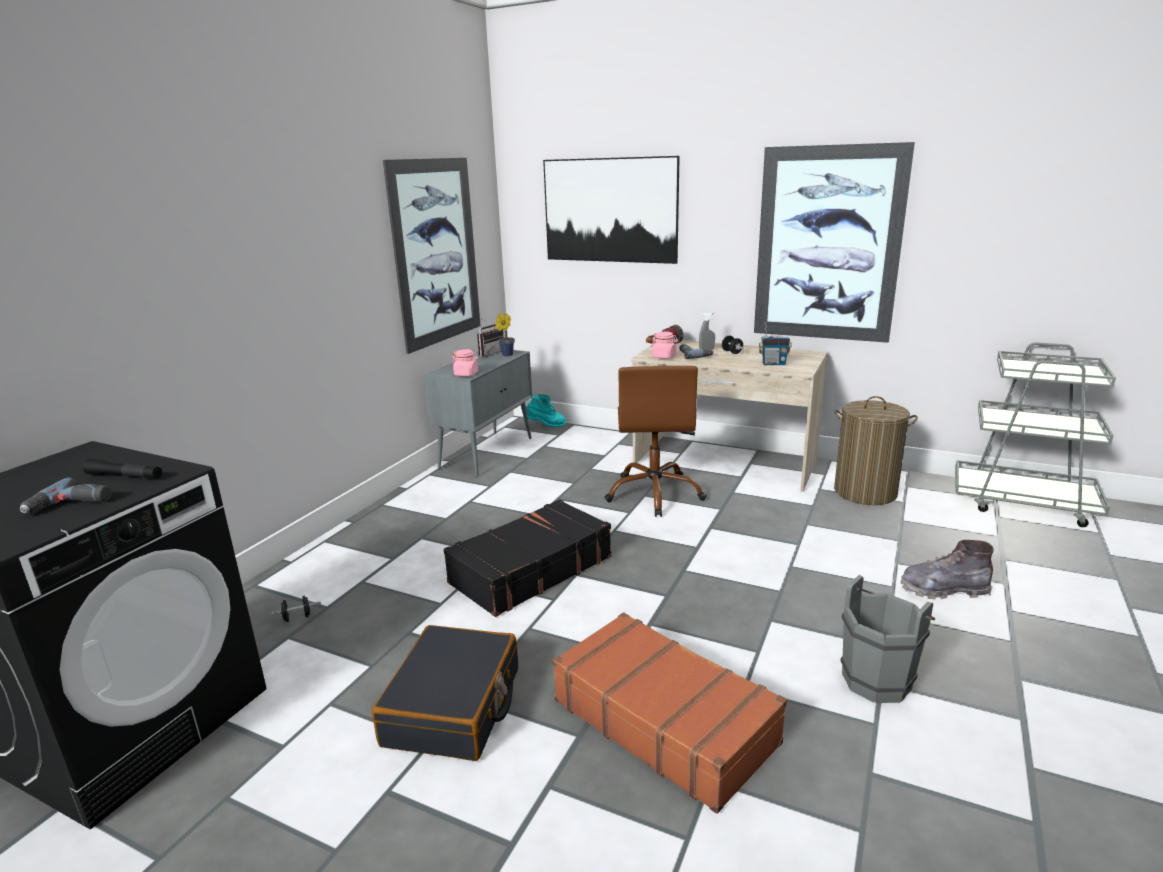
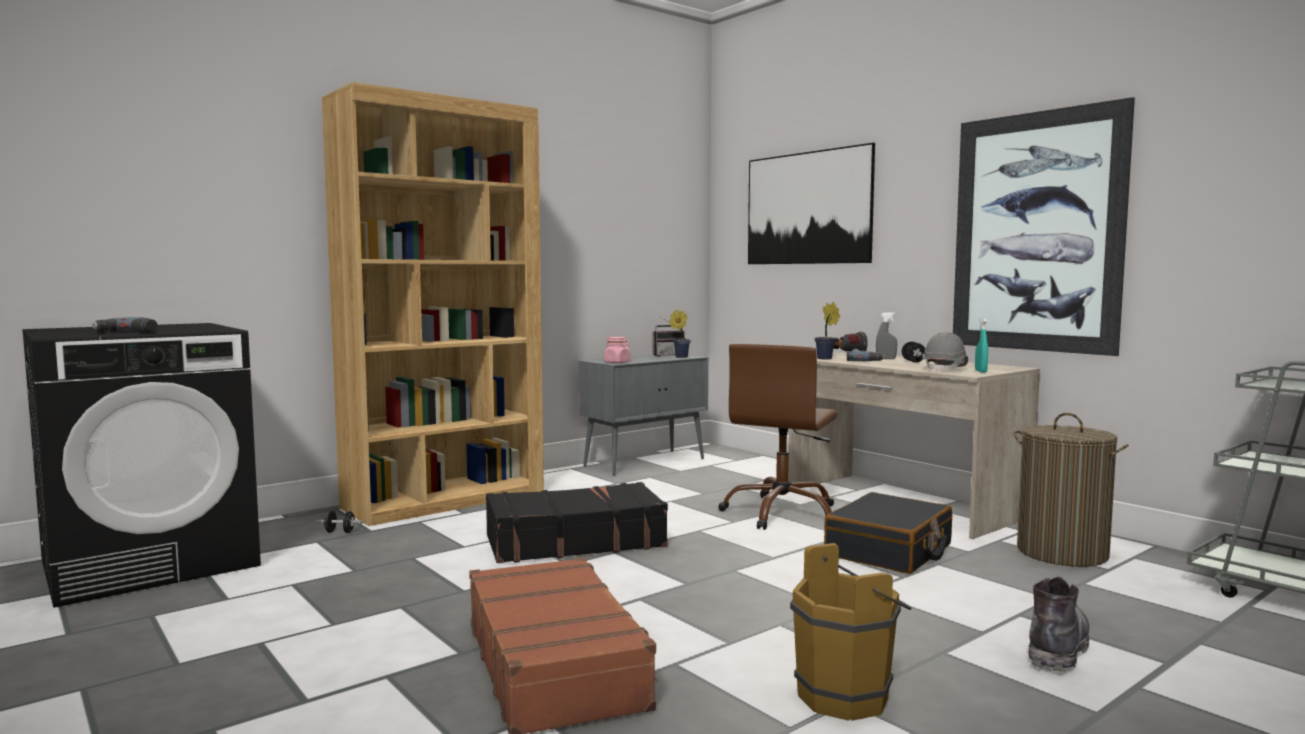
camera: 25 degrees right, 15 degrees down
black flashlight [82,459,162,479] -> none
black suitcase [372,625,518,761] -> black suitcase moved to [824,492,952,574]
picture [383,158,481,354] -> none
turquoise boot [526,394,566,427] -> none
pink jar [651,332,678,359] -> potted plant [814,302,840,359]
radio [759,322,792,365] -> grey hard hat [922,332,968,372]
grey bucket [840,575,935,703] -> brown bucket [790,543,912,721]
grey boot [901,540,994,600] -> grey boot turned 90 degrees clockwise [1028,577,1090,672]
none -> brown bookcase [322,82,544,526]
none -> turquoise spray bottle [975,318,988,373]

